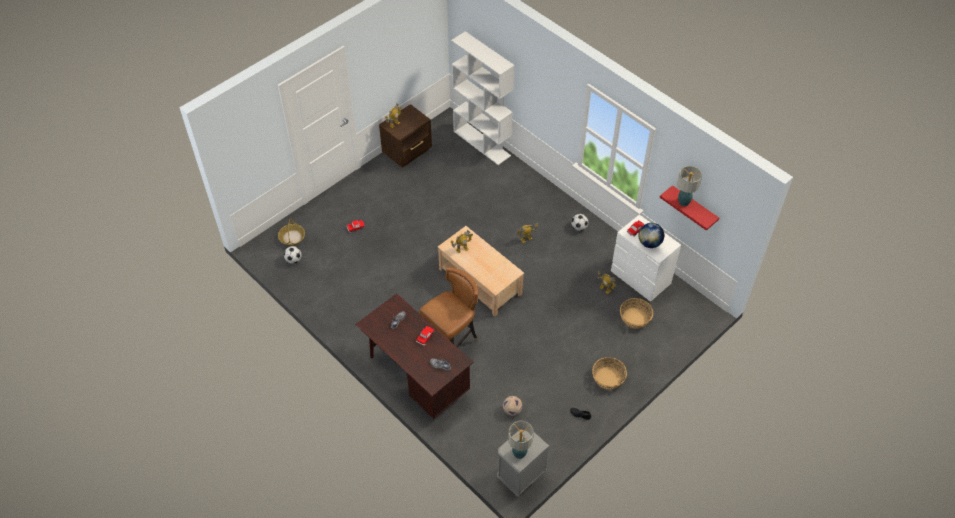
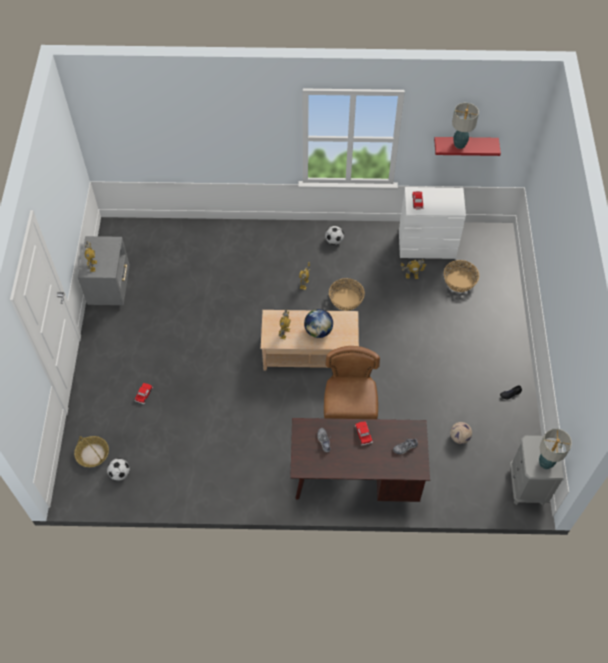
camera: 45 degrees left, 5 degrees up
brown nightstand [379,104,432,167] -> grey nightstand [78,236,130,305]
white bookcase [451,31,514,165] -> none
basket [592,357,627,389] -> basket moved to [329,278,365,311]
globe [638,223,664,248] -> globe moved to [304,309,333,338]

